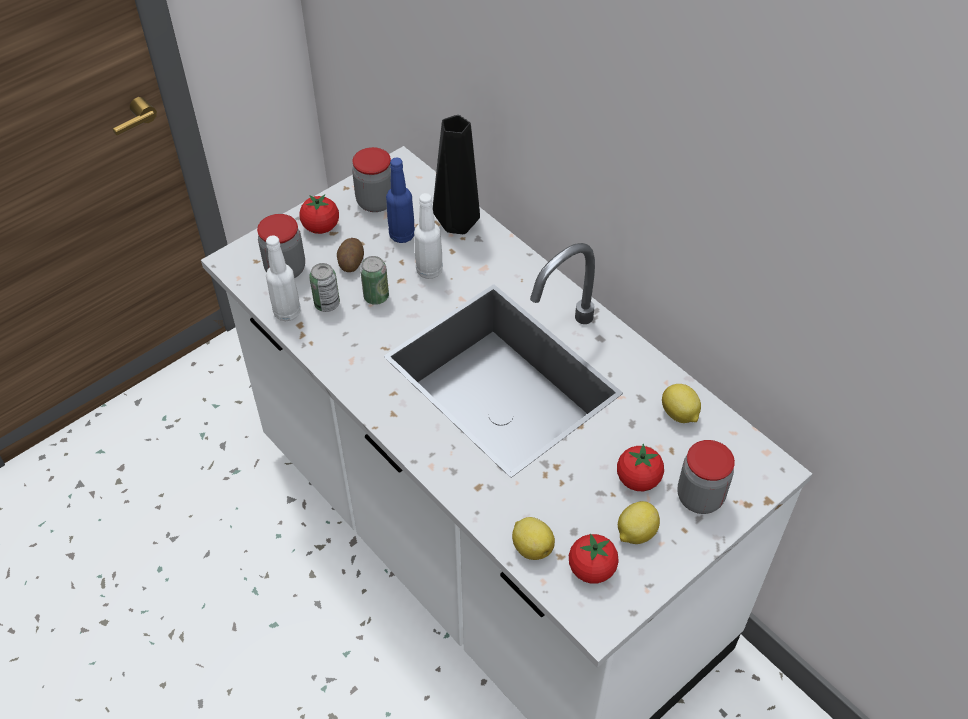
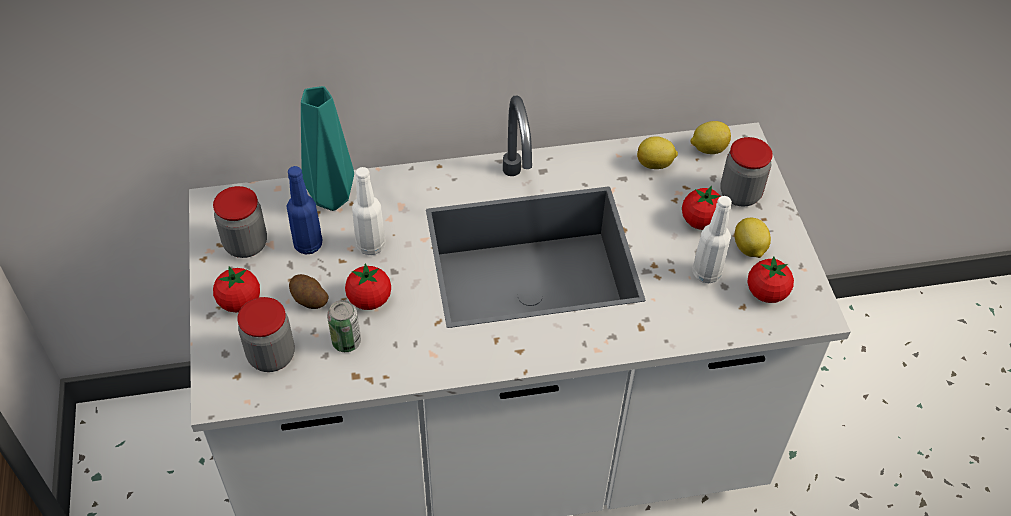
camera: 60 degrees left, 0 degrees up
white bottle [266,235,301,321] -> white bottle moved to [693,196,732,283]
can [360,256,389,305] -> tomato [345,263,391,310]
black vase [433,115,480,235] -> turquoise vase [301,86,354,211]
lemon [512,517,555,560] -> lemon moved to [691,121,731,154]

